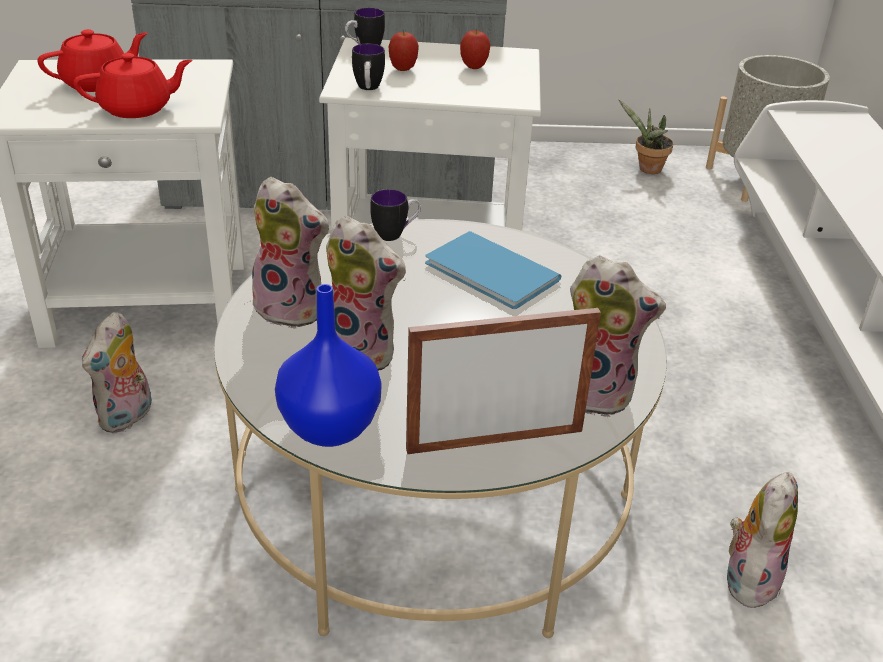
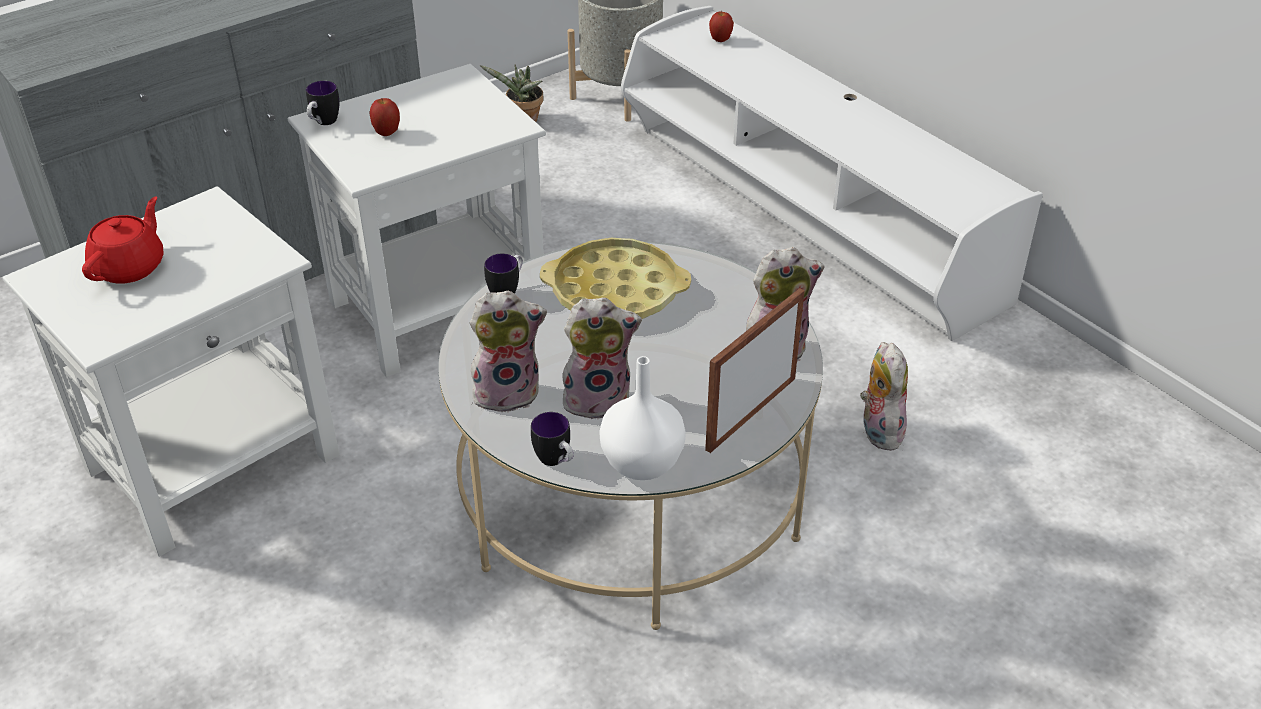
camera: 35 degrees left, 5 degrees up
red teapot [74,53,193,118] -> none
plush toy [82,312,152,433] -> none
blue vase [275,284,382,447] -> white vase [599,356,686,480]
mug [352,44,385,90] -> mug moved to [531,412,573,466]
blue book [425,231,561,309] -> yellow tray [540,238,691,319]
apple [460,29,491,69] -> apple moved to [709,11,734,42]

